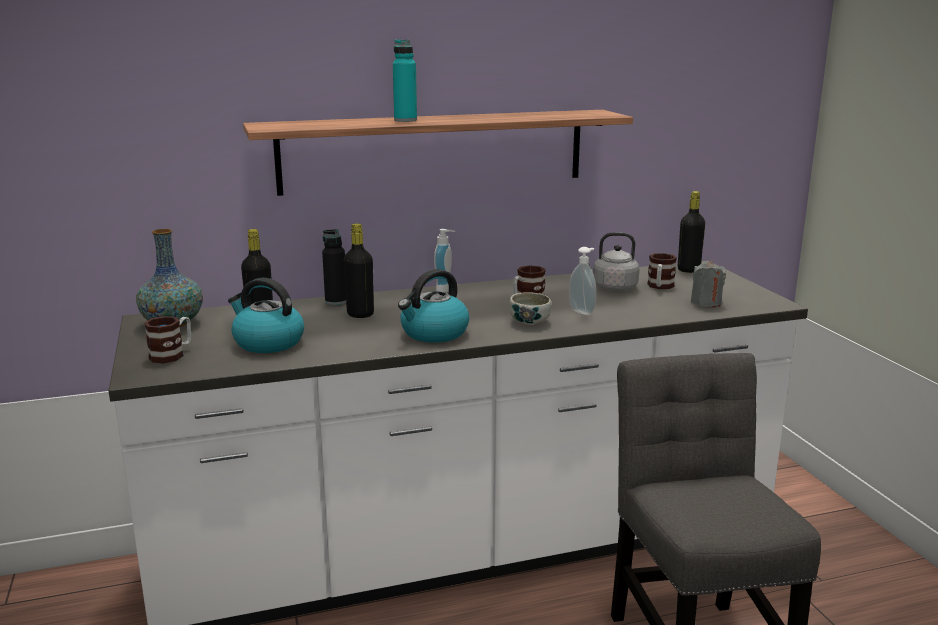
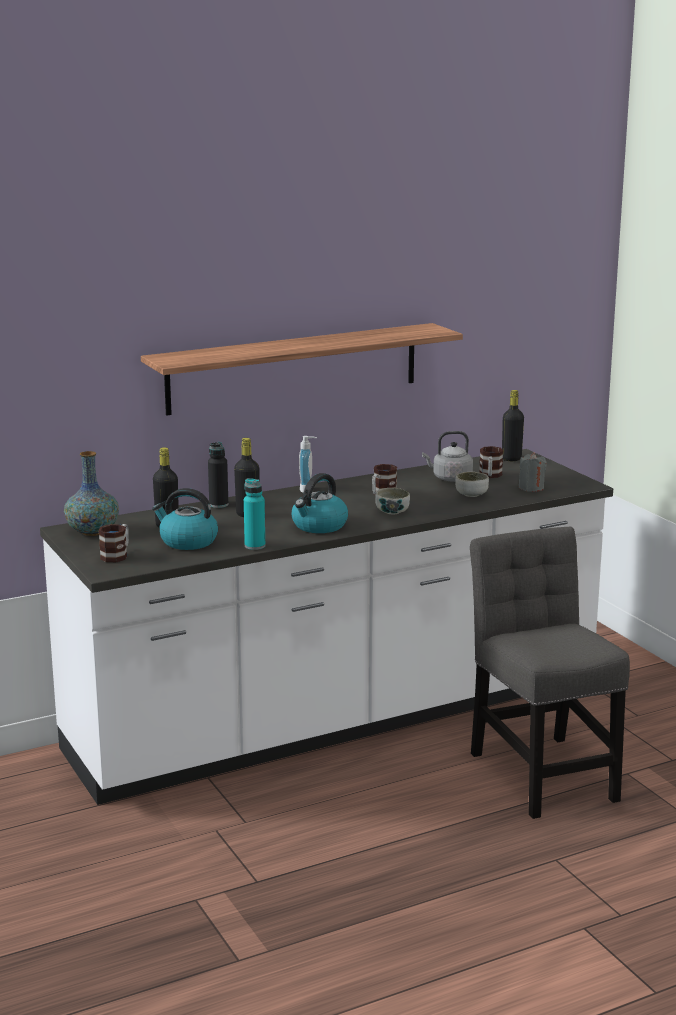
camera: 10 degrees left, 0 degrees up
turquoise bottle [393,39,417,122] -> turquoise bottle moved to [244,478,265,550]
soap dispenser [569,247,596,315] -> none
none -> bowl [456,472,489,497]

